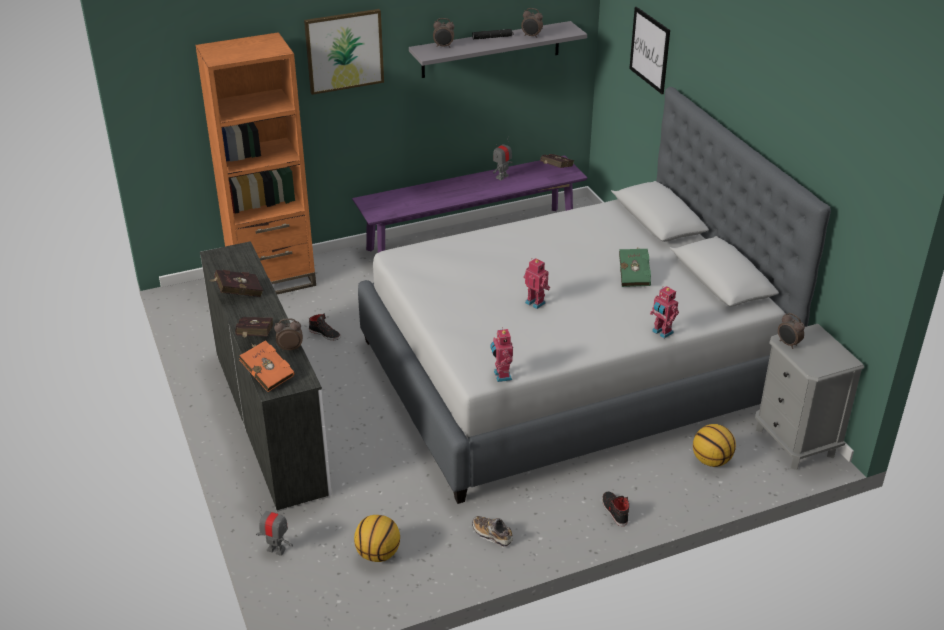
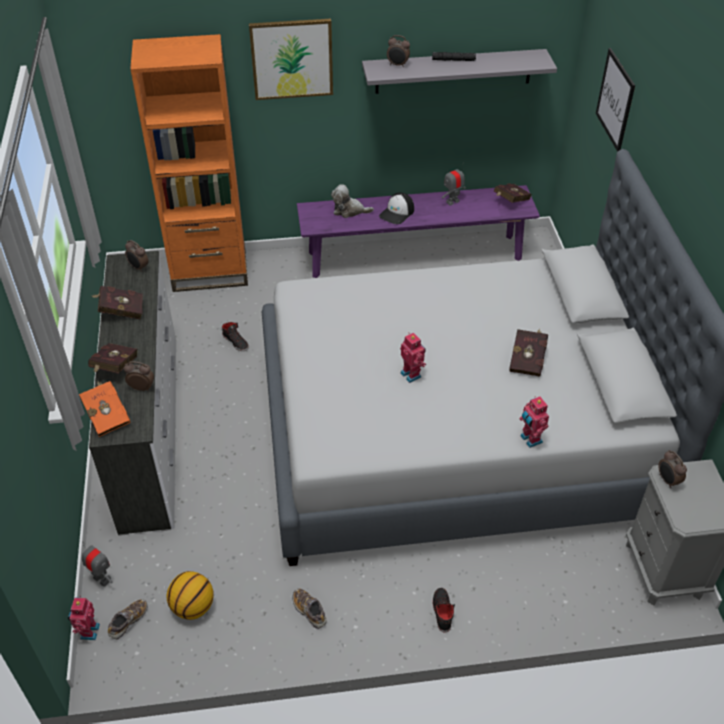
camera: 15 degrees right, 10 degrees up
toy robot [490,327,513,382] -> toy robot moved to [68,596,100,640]
alarm clock [521,8,543,38] -> alarm clock moved to [125,240,149,272]
green book [619,249,651,287] -> red book [509,329,548,377]
basketball [693,424,736,467] -> none
none -> shoe [108,599,148,640]
none -> plush toy [331,184,374,218]
none -> cap [379,193,414,224]

